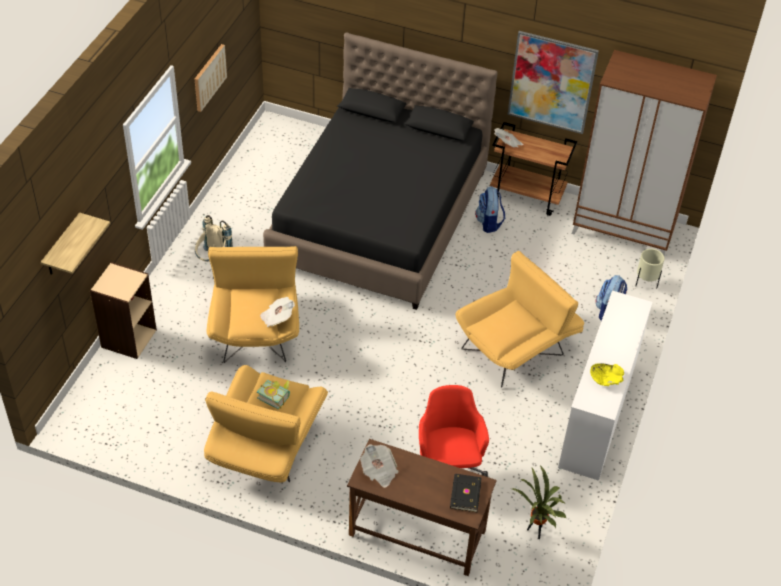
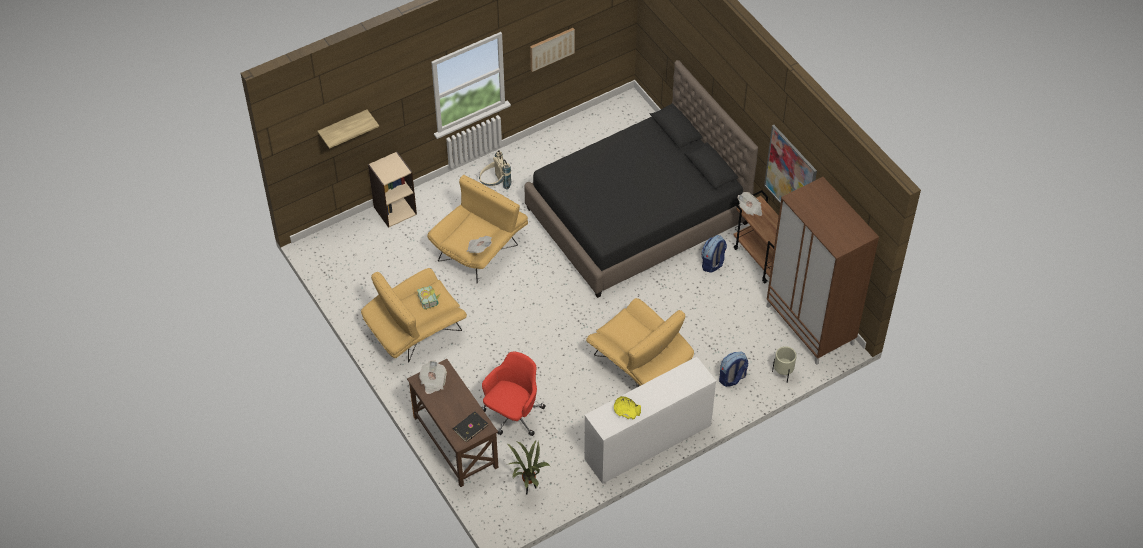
camera: 40 degrees right, 5 degrees up
yellow armchair [455,251,584,388] -> yellow armchair turned 45 degrees clockwise [586,298,694,388]

